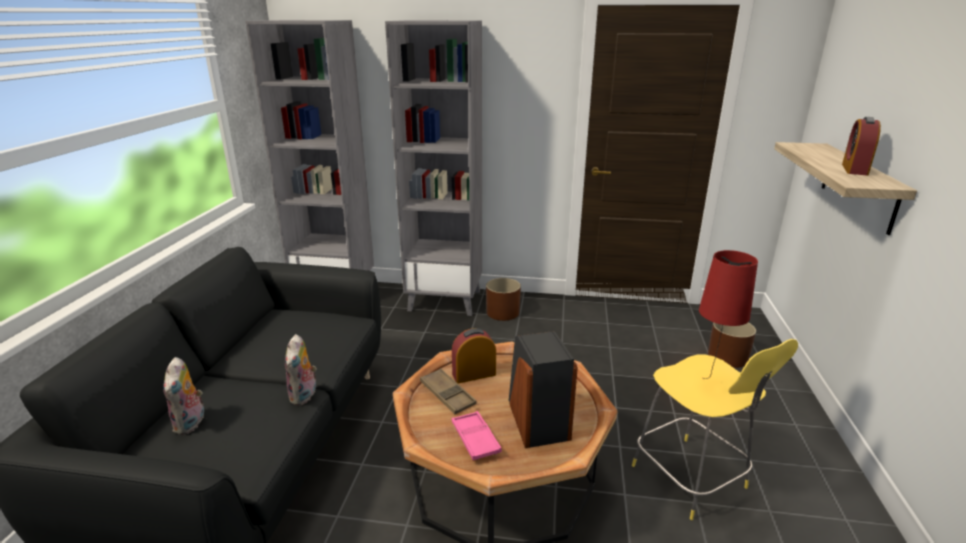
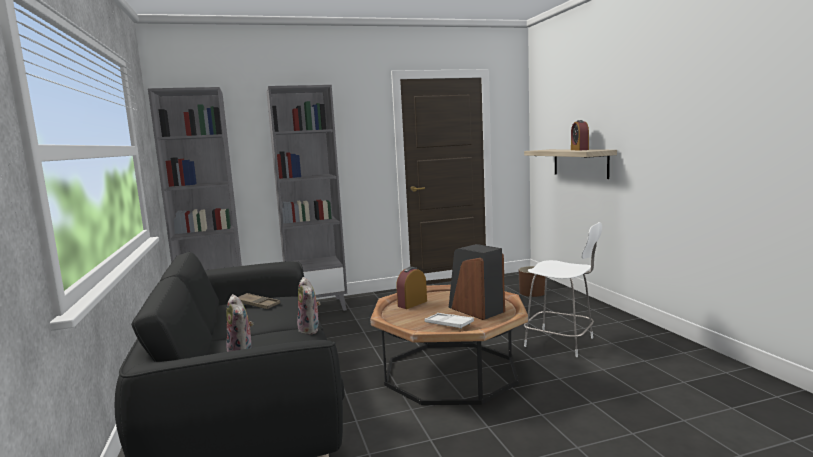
camera: 25 degrees left, 15 degrees down
brown tray [420,368,476,415] -> brown tray moved to [238,293,280,309]
pink tray [452,411,502,460] -> white tray [424,313,474,329]
brown planter [486,278,521,321] -> none
yellow stool [632,339,798,520] -> white stool [524,222,602,357]
red table lamp [699,250,758,379] -> none

